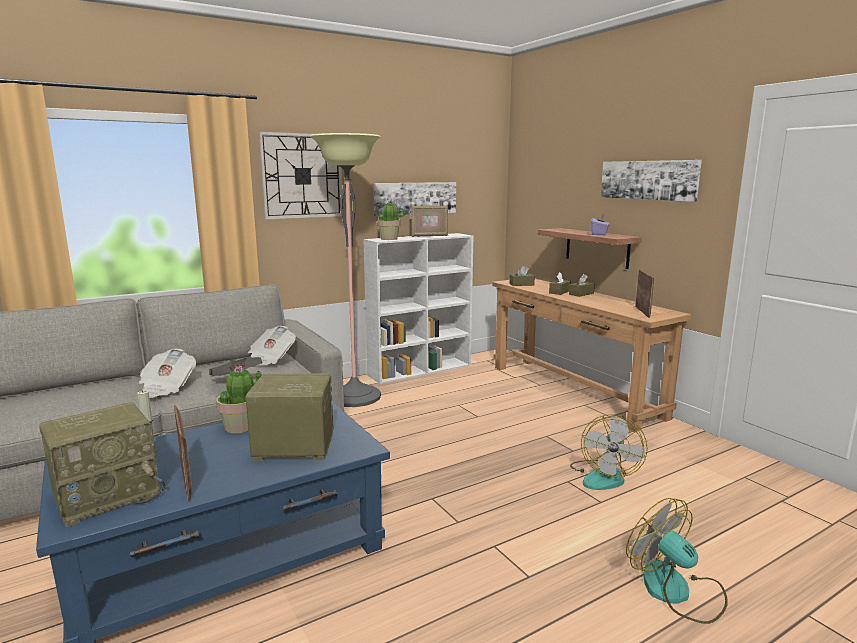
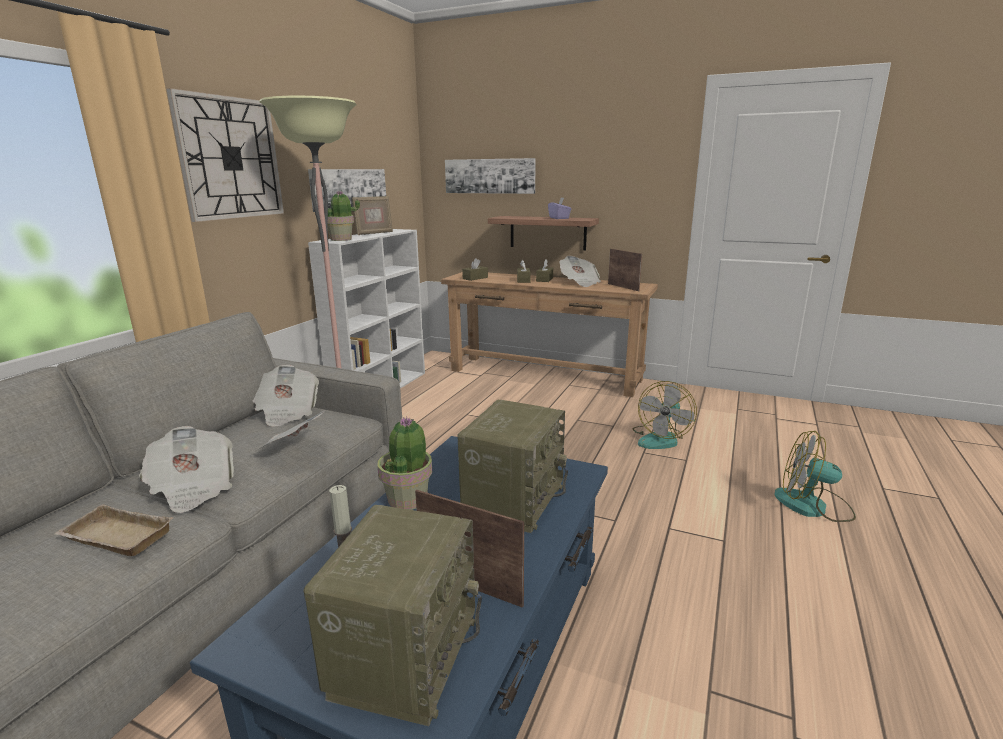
camera: 35 degrees left, 5 degrees up
radio [245,373,333,461] -> radio turned 150 degrees clockwise [457,400,568,533]
fan [570,414,648,490] -> fan turned 45 degrees clockwise [633,381,697,449]
picture [601,160,702,202] -> picture moved to [445,158,536,194]
none -> beige tray [54,504,174,556]
none -> newspaper [559,256,601,287]

